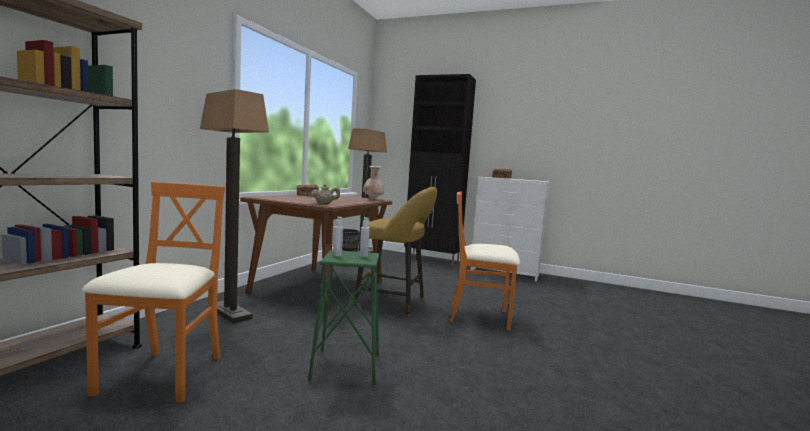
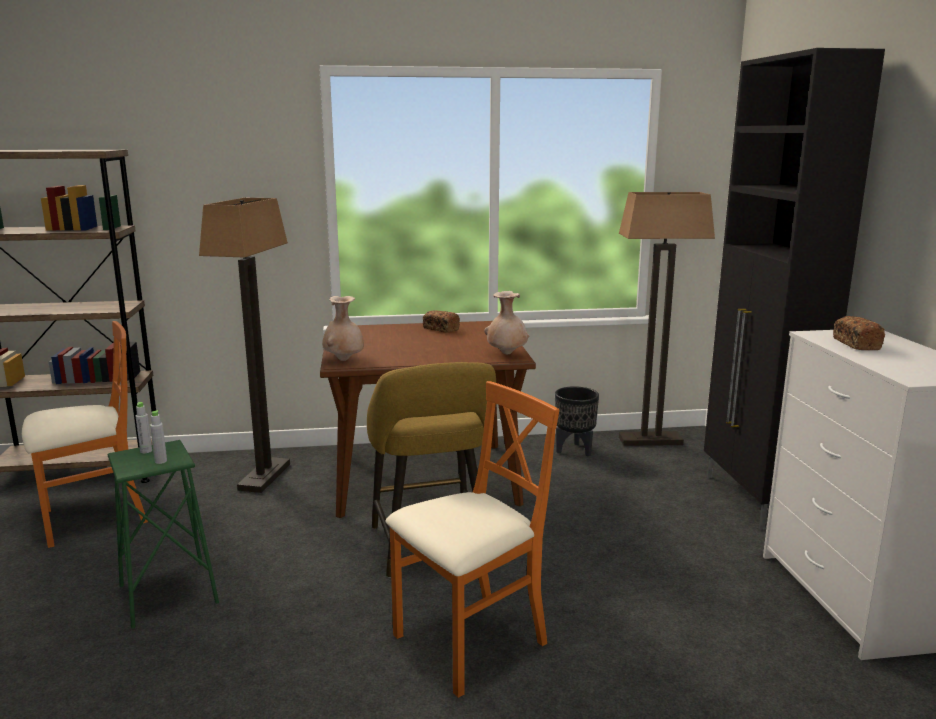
camera: 60 degrees right, 10 degrees up
beige teapot [310,184,340,204] -> beige vase [322,296,364,361]
orange chair [449,192,520,331] -> orange chair turned 75 degrees clockwise [385,381,559,698]

